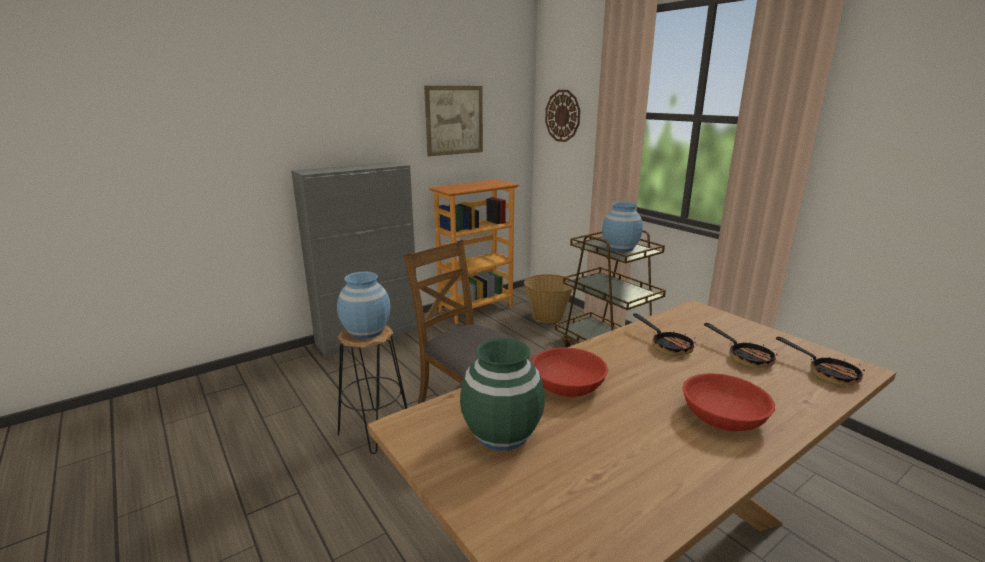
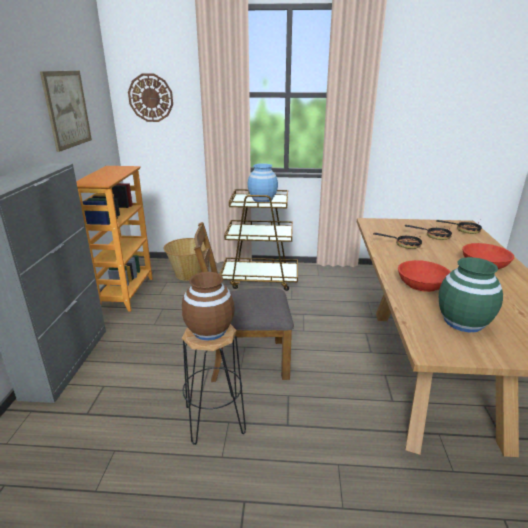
camera: 50 degrees left, 5 degrees up
blue vase [337,272,390,339] -> brown vase [182,272,235,341]

